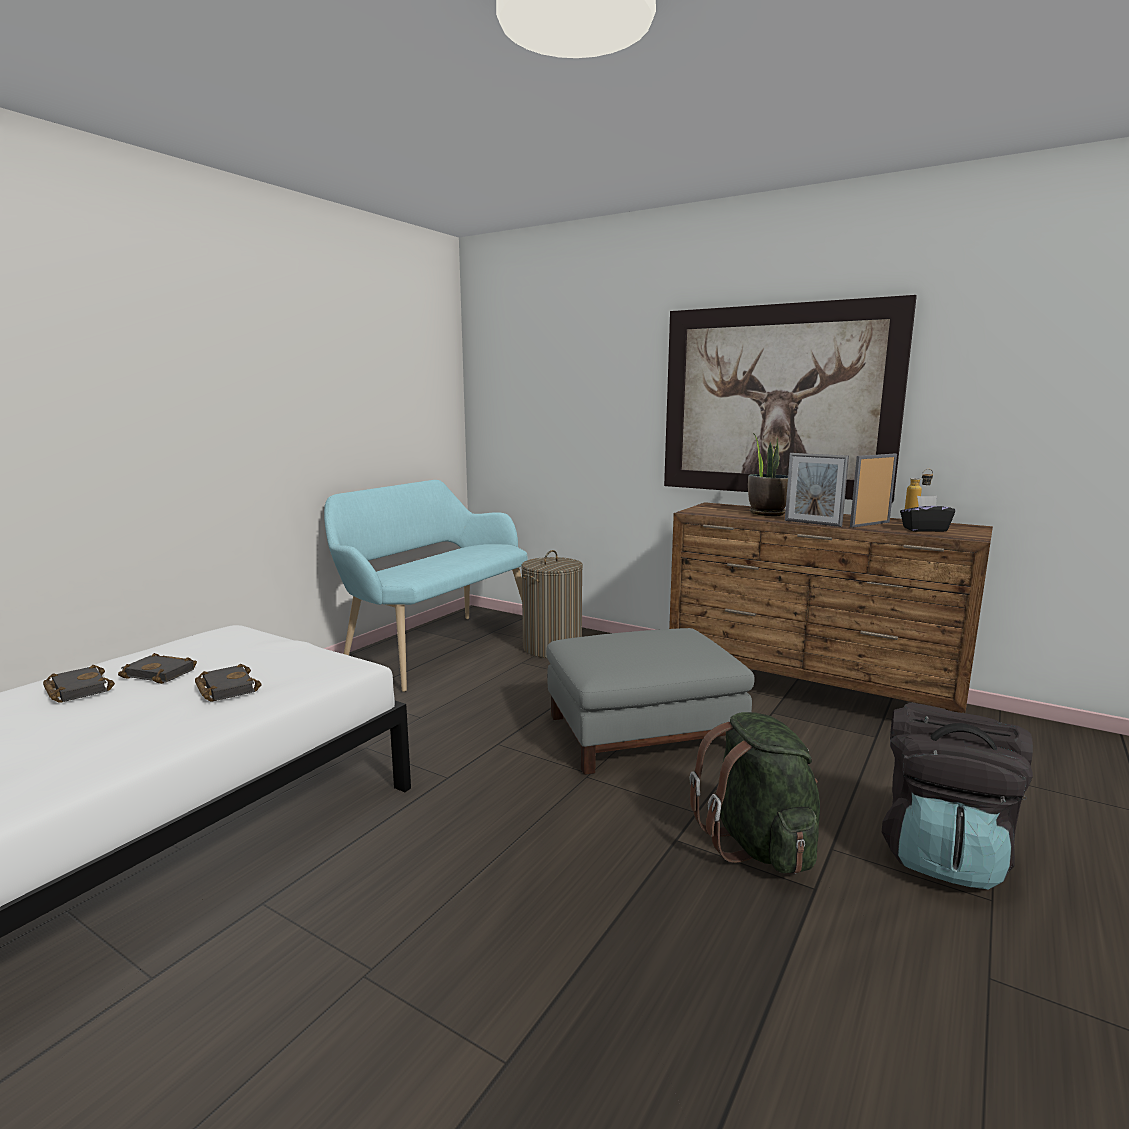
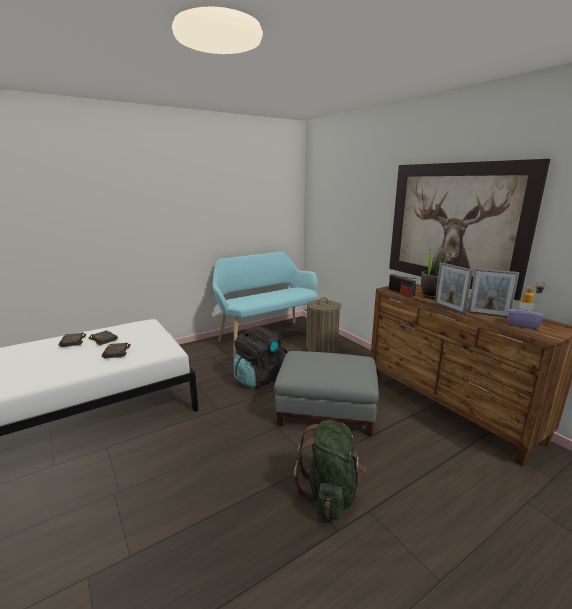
camera: 25 degrees right, 5 degrees up
picture frame [850,454,897,528] -> picture frame turned 150 degrees counterclockwise [468,268,519,318]
black backpack [882,703,1033,890] -> black backpack moved to [233,326,287,388]
black tissue box [900,496,955,532] -> purple tissue box [507,302,544,329]
none -> radio [389,274,416,297]

